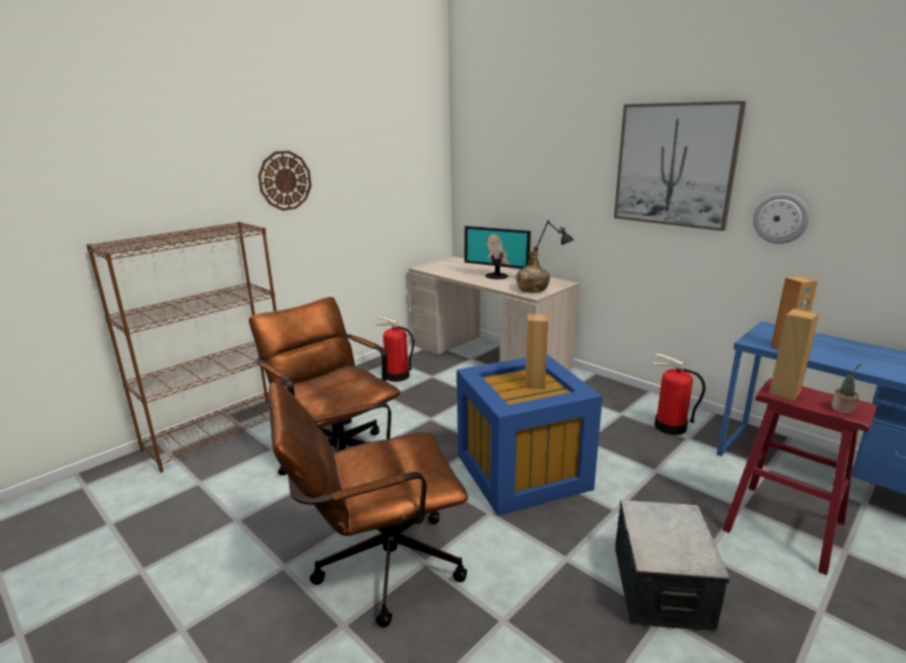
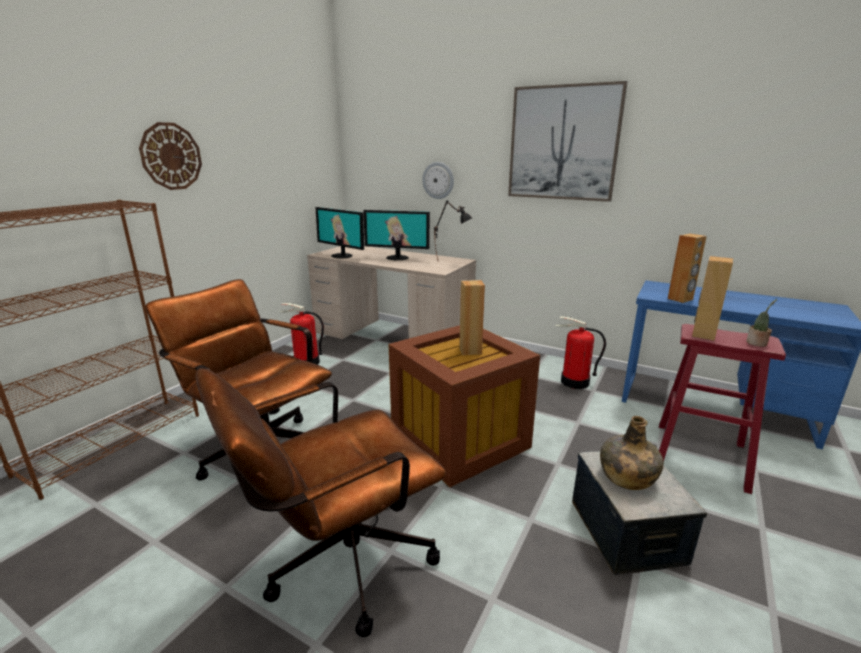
camera: 15 degrees left, 0 degrees up
blue storage box [457,354,603,516] -> brown storage box [388,325,540,487]
green bottle [516,251,550,293] -> green bottle moved to [600,416,664,490]
wall clock [753,193,809,244] -> wall clock moved to [422,162,454,199]
none -> monitor [316,207,364,259]

